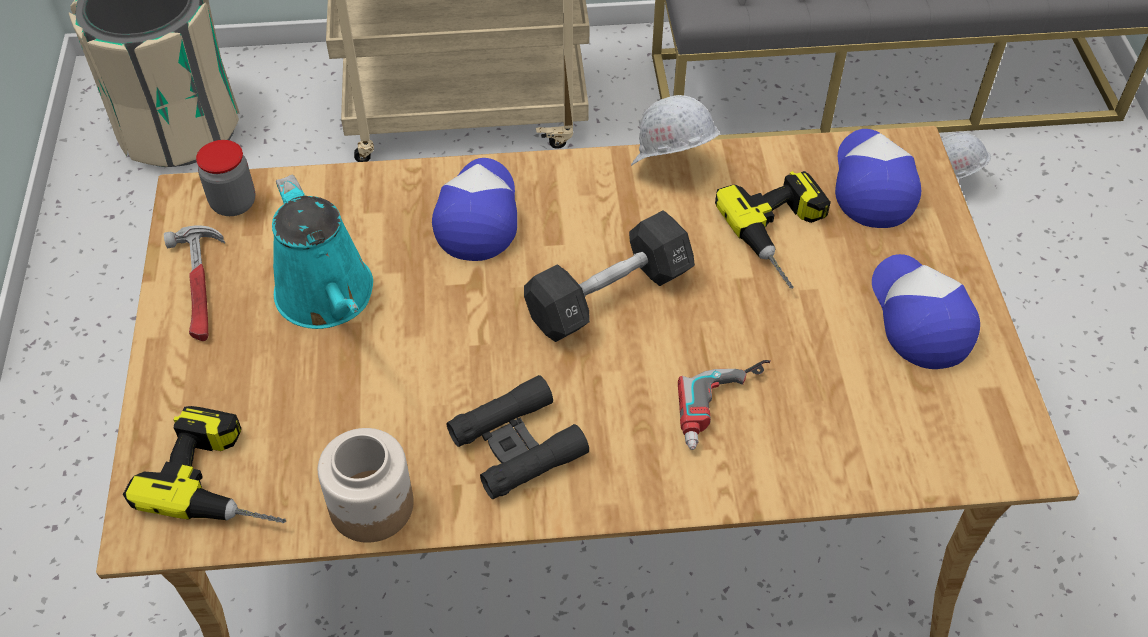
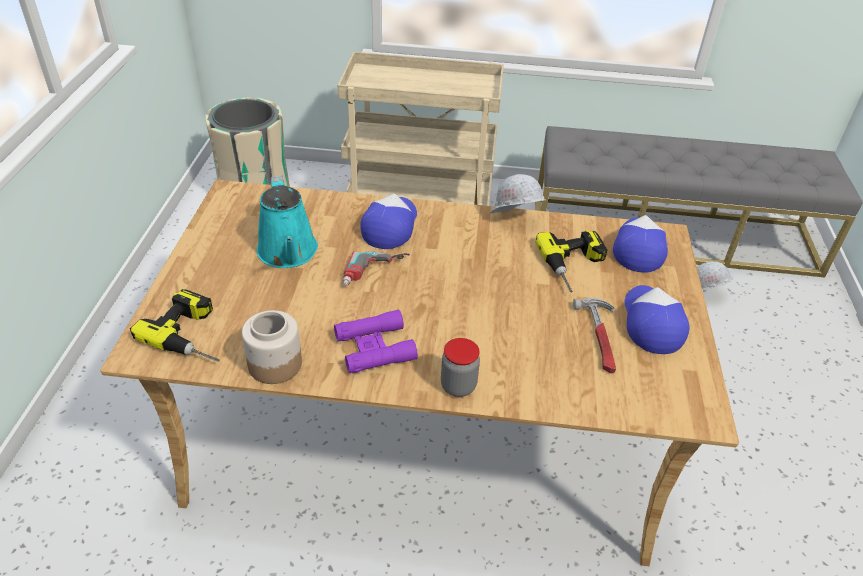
camera: 10 degrees right, 10 degrees down
hammer [164,225,225,341] -> hammer moved to [573,298,616,373]
jar [196,140,255,216] -> jar moved to [441,338,480,397]
black binoculars [446,375,589,499] -> purple binoculars [334,310,418,373]
black dumbbell [524,210,695,342] -> none
power drill [678,360,771,450] -> power drill moved to [342,251,410,286]

